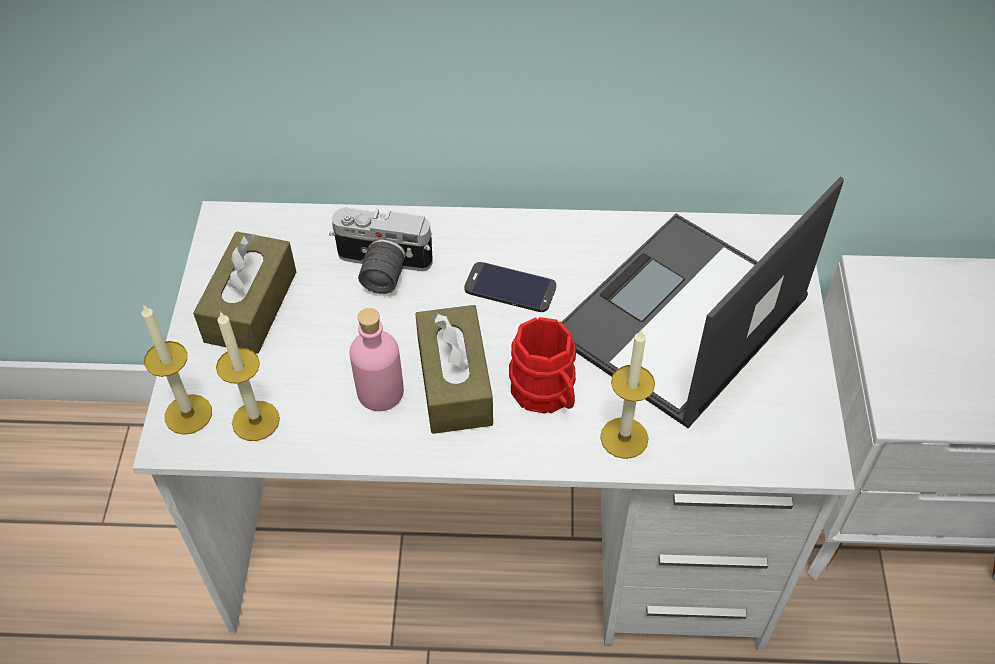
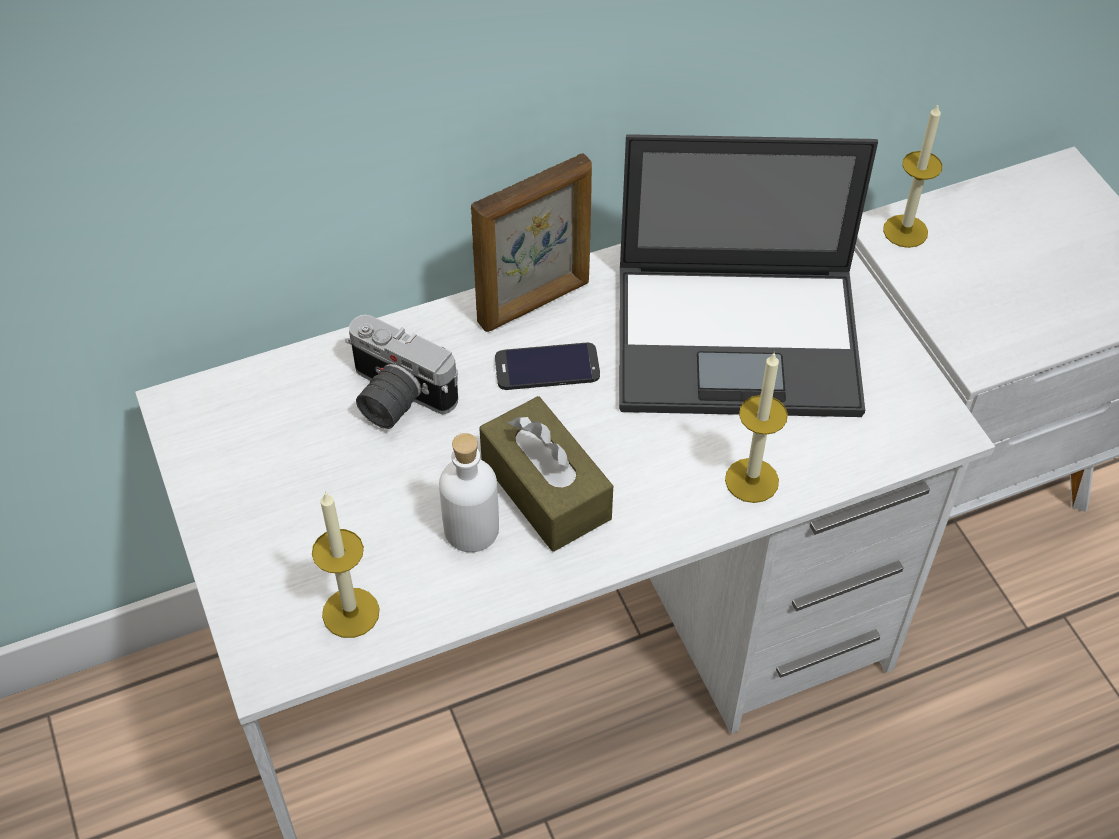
camera: 25 degrees left, 0 degrees up
candle [142,305,212,435] -> candle moved to [883,103,942,248]
brown tissue box [193,232,296,354] -> none
camera [329,208,433,294] -> camera turned 45 degrees clockwise [345,315,458,429]
pink bottle [349,308,404,411] -> white bottle [439,433,499,552]
red mug [509,317,576,414] -> none
laptop [562,176,844,428] -> laptop turned 105 degrees counterclockwise [619,134,878,417]
none -> picture frame [471,153,592,332]

